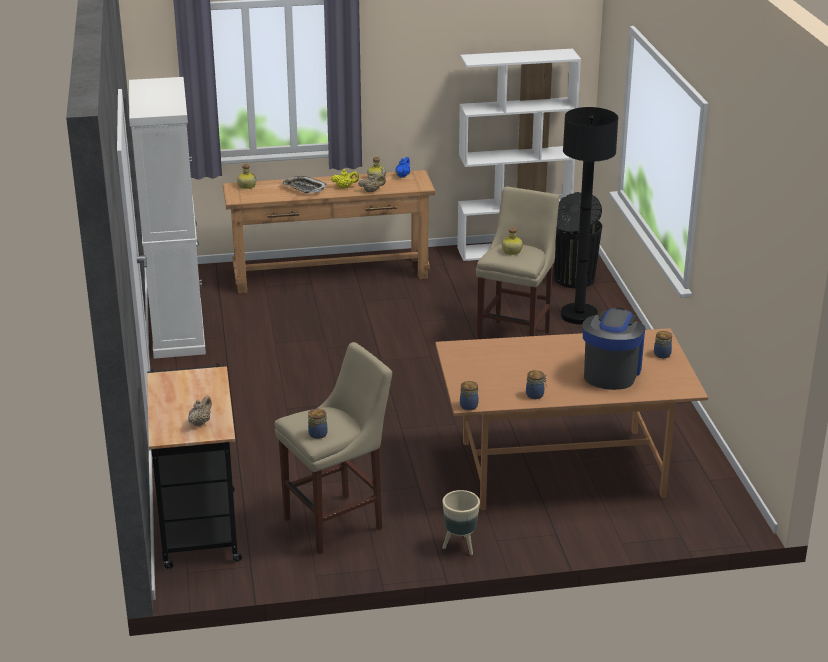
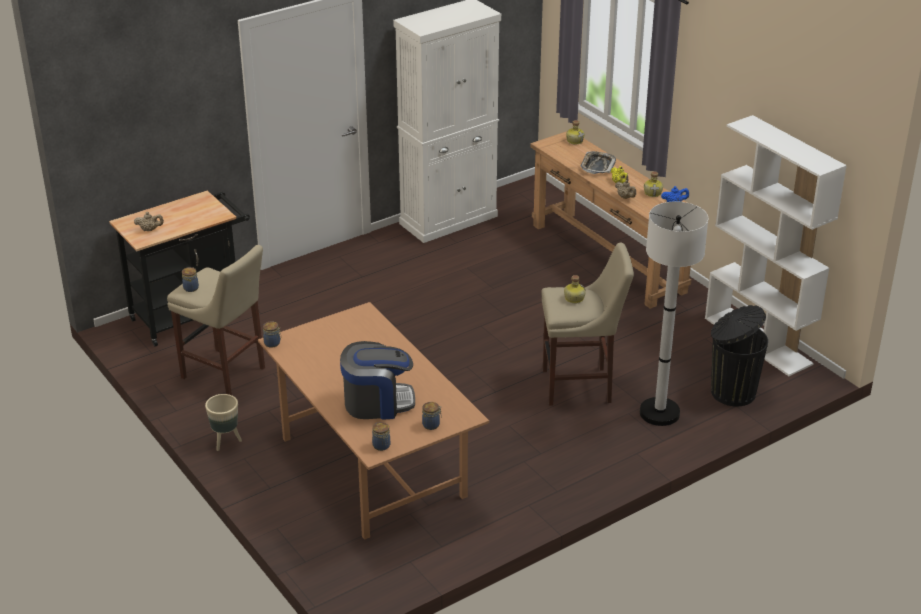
camera: 65 degrees right, 5 degrees up
jar [526,370,547,399] -> jar moved to [372,422,390,451]
black floor lamp [561,107,618,324] -> white floor lamp [640,201,708,426]

